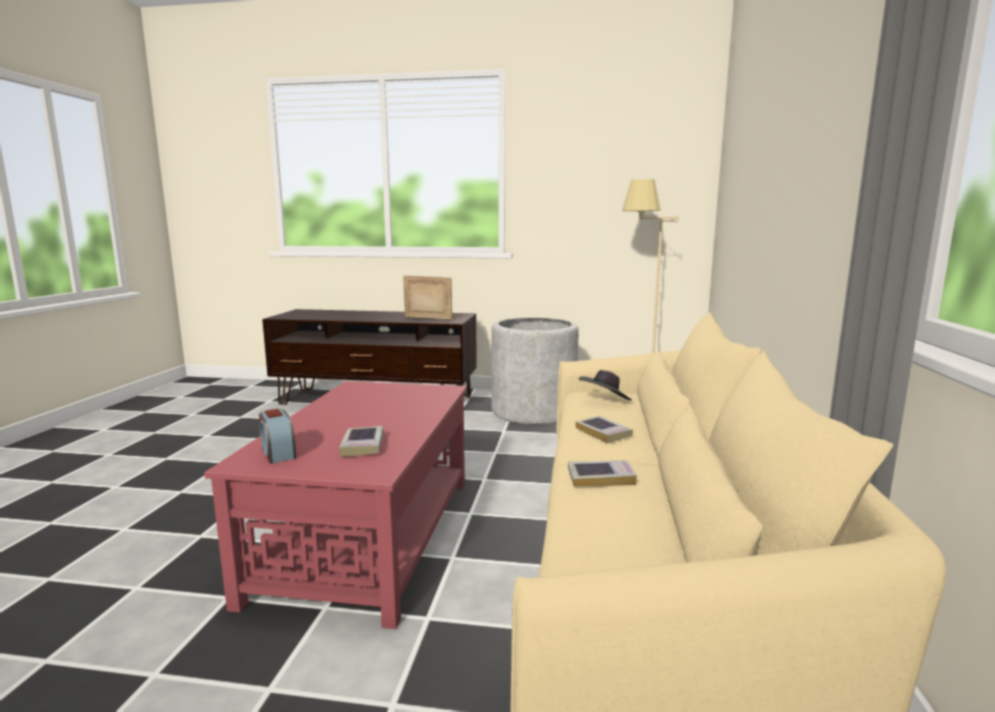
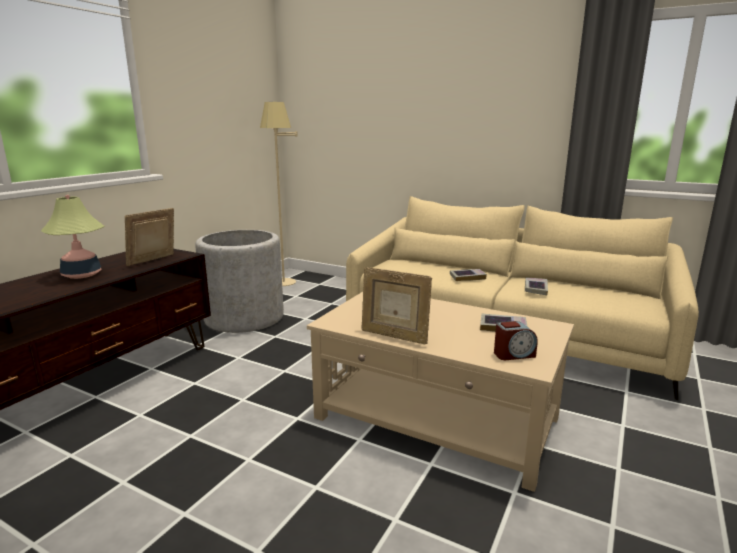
camera: 70 degrees left, 5 degrees up
red coffee table [204,381,467,629] -> beige coffee table [307,292,574,492]
black hat [579,370,632,401] -> none
none -> table lamp [41,195,104,279]
none -> picture frame [361,267,432,344]

